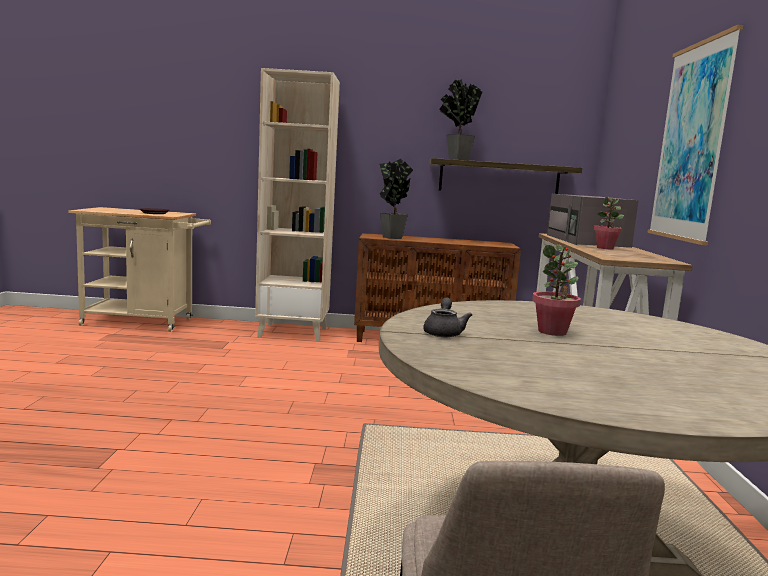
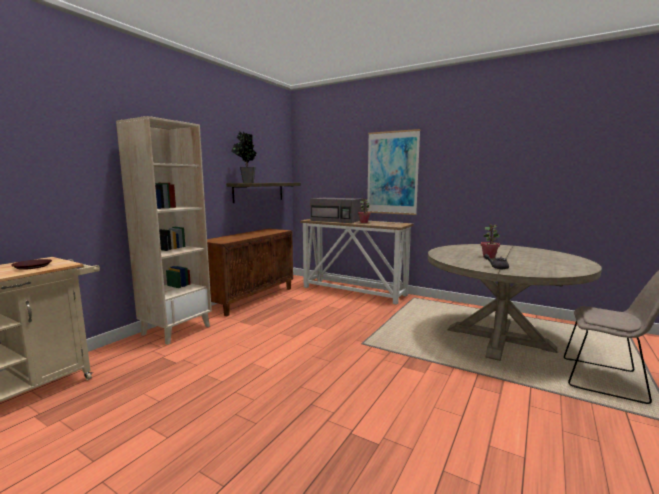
camera: 60 degrees left, 0 degrees up
potted plant [379,159,413,239] -> none

